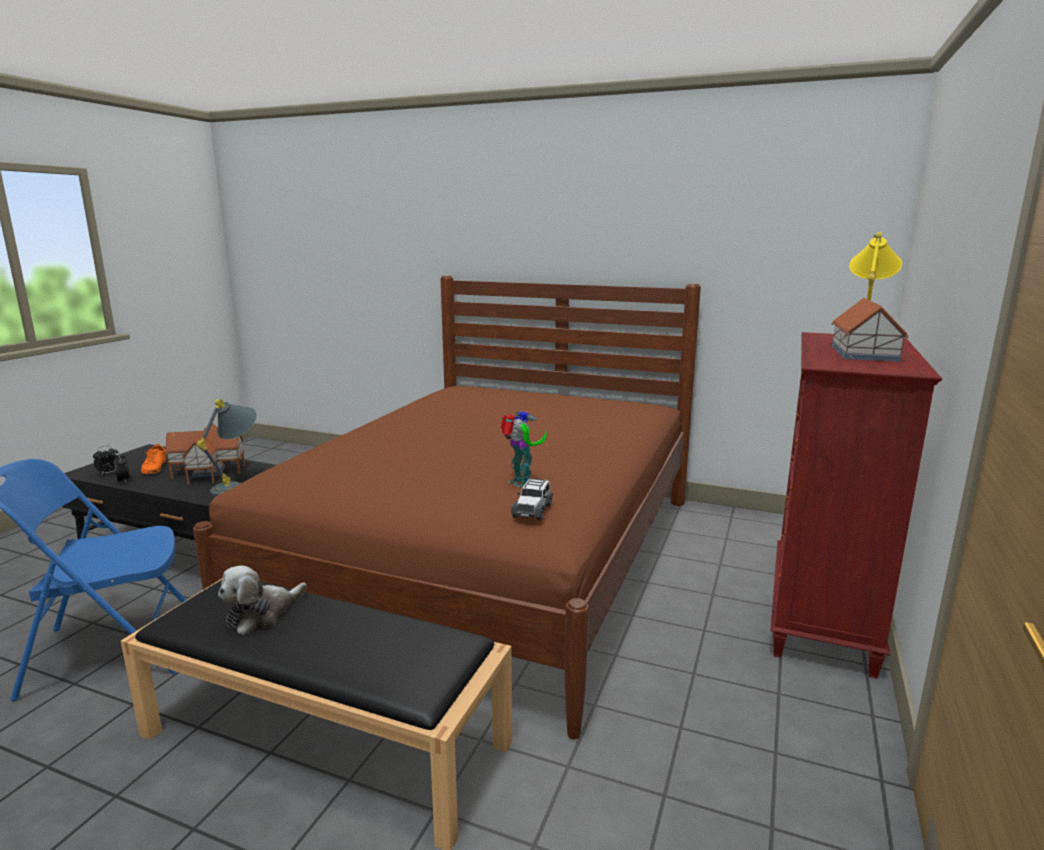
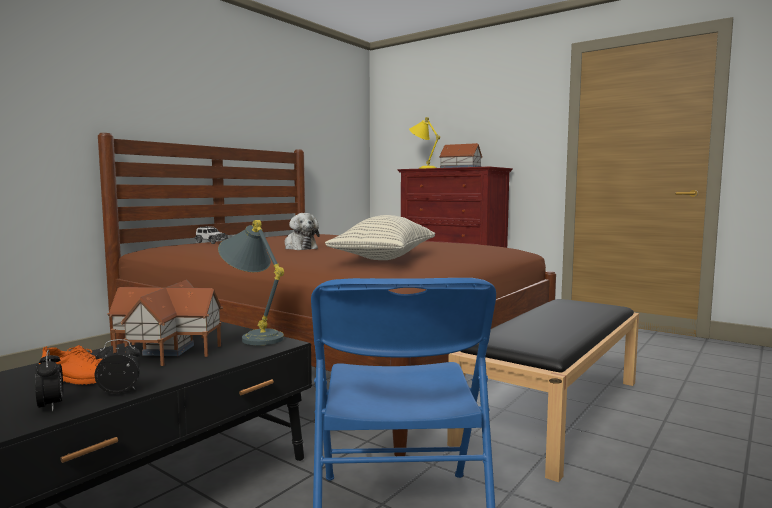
camera: 75 degrees left, 10 degrees down
plush toy [218,566,307,635] -> plush toy moved to [285,213,320,250]
toy robot [500,410,547,487] -> none
toy car [511,478,553,521] -> toy car moved to [195,226,228,244]
none -> pillow [325,215,435,260]

